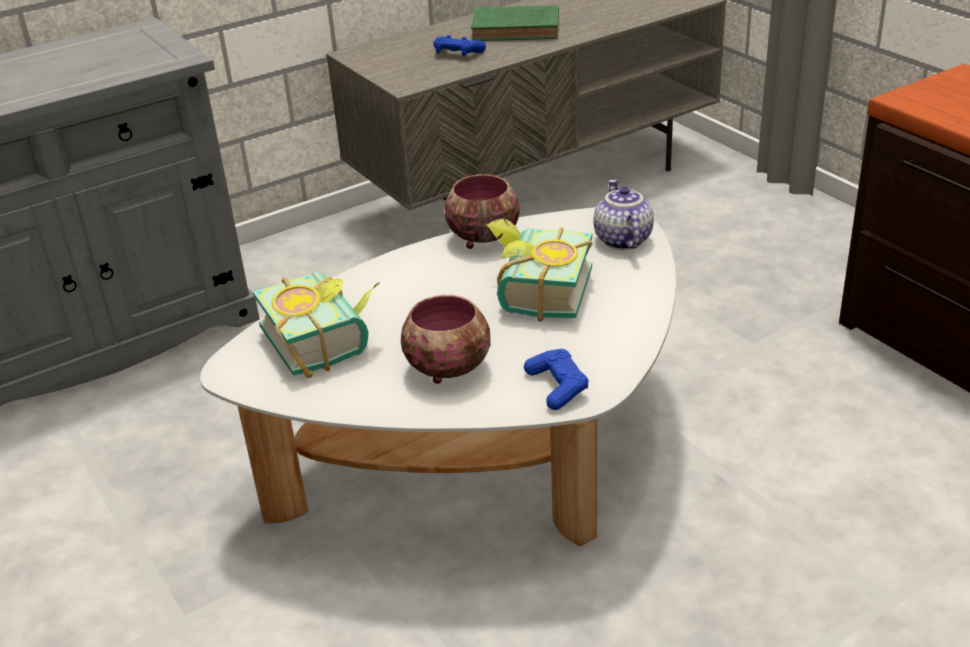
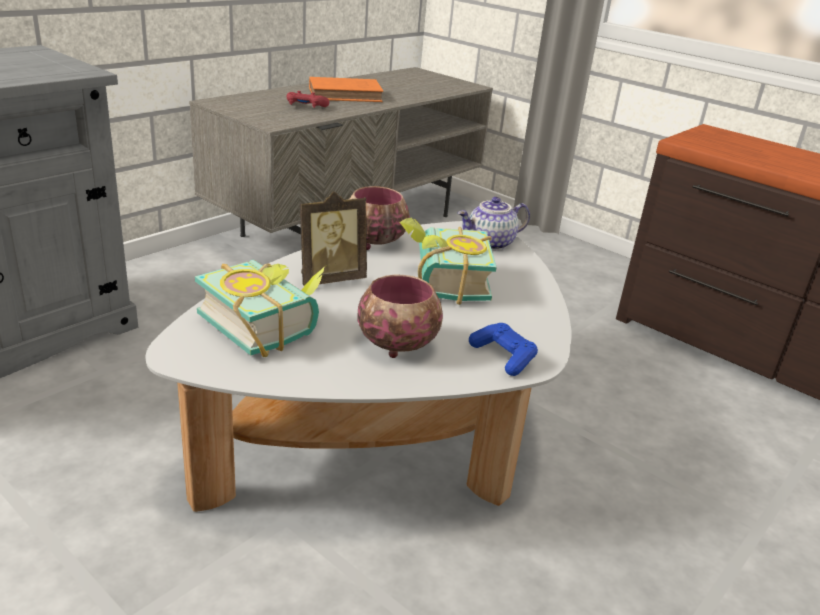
camera: 20 degrees left, 5 degrees down
blue game controller [434,35,486,57] -> red game controller [287,91,329,108]
green book [471,5,559,41] -> orange book [309,77,383,102]
teapot [593,180,654,250] -> teapot turned 90 degrees counterclockwise [457,197,530,250]
none -> picture frame [300,191,367,286]

